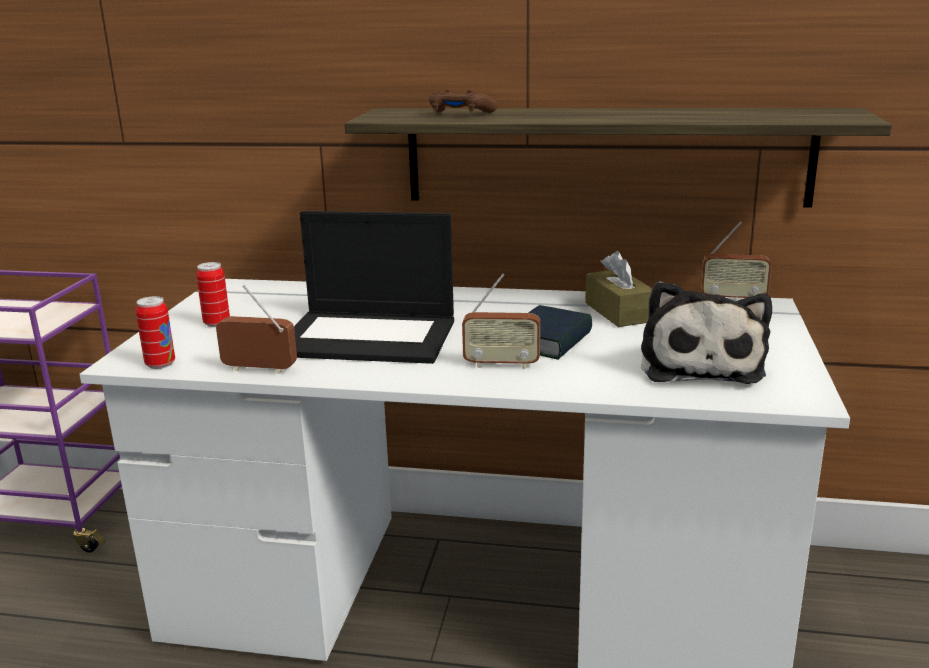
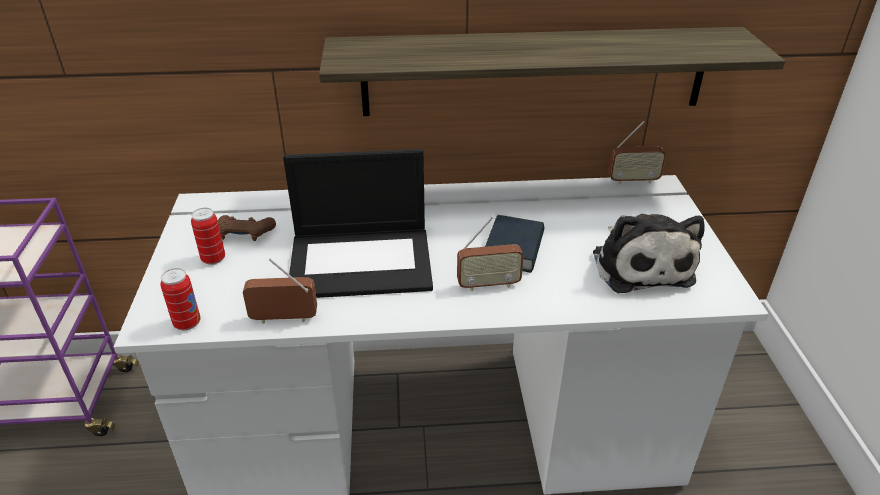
camera: 15 degrees left, 15 degrees up
brown game controller [429,90,497,113] -> brown game controller moved to [218,215,276,241]
brown tissue box [585,251,652,327] -> none

